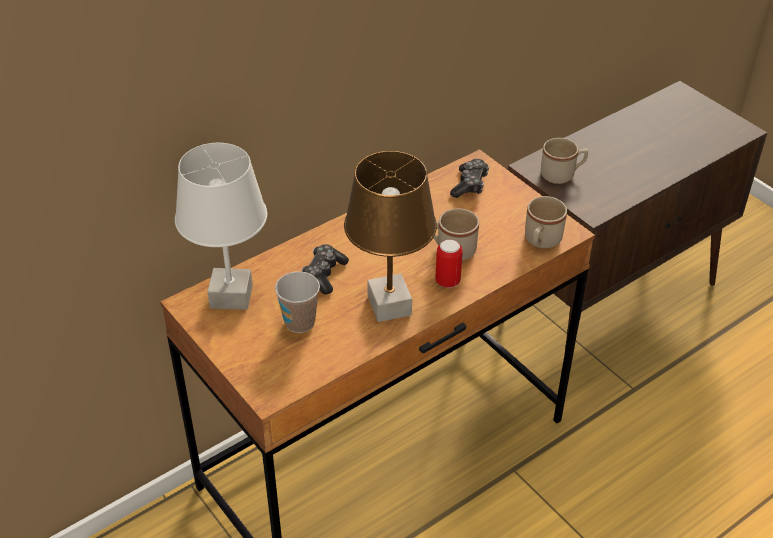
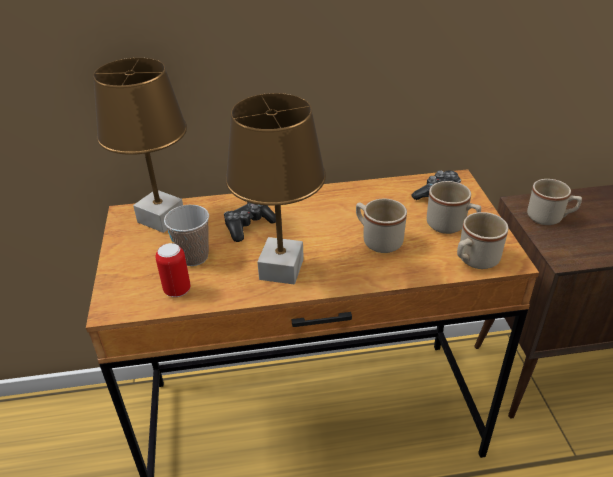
camera: 30 degrees right, 5 degrees down
white table lamp [175,143,267,310] -> brown table lamp [93,58,187,233]
can [435,240,463,288] -> can moved to [156,243,191,297]
none -> beige mug [427,181,481,234]

